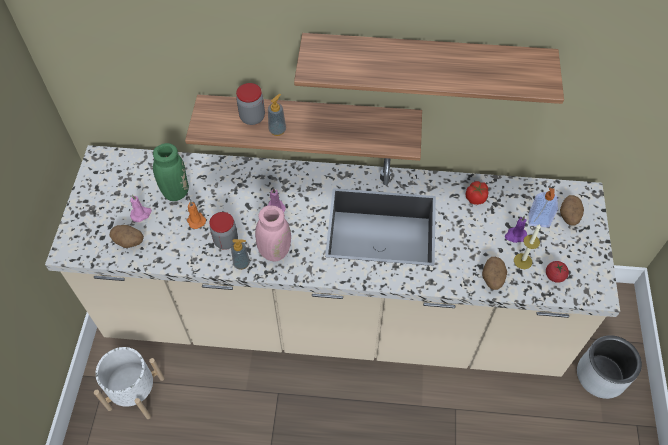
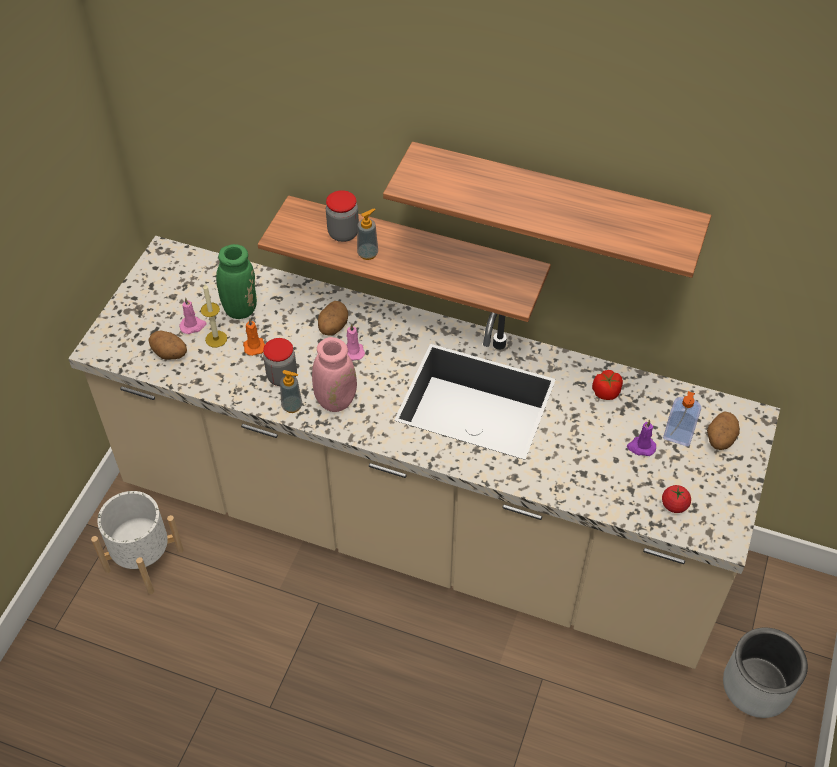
camera: 15 degrees right, 5 degrees down
potato [482,257,507,290] -> potato moved to [318,301,348,336]
candle [514,224,541,269] -> candle moved to [201,284,227,347]

